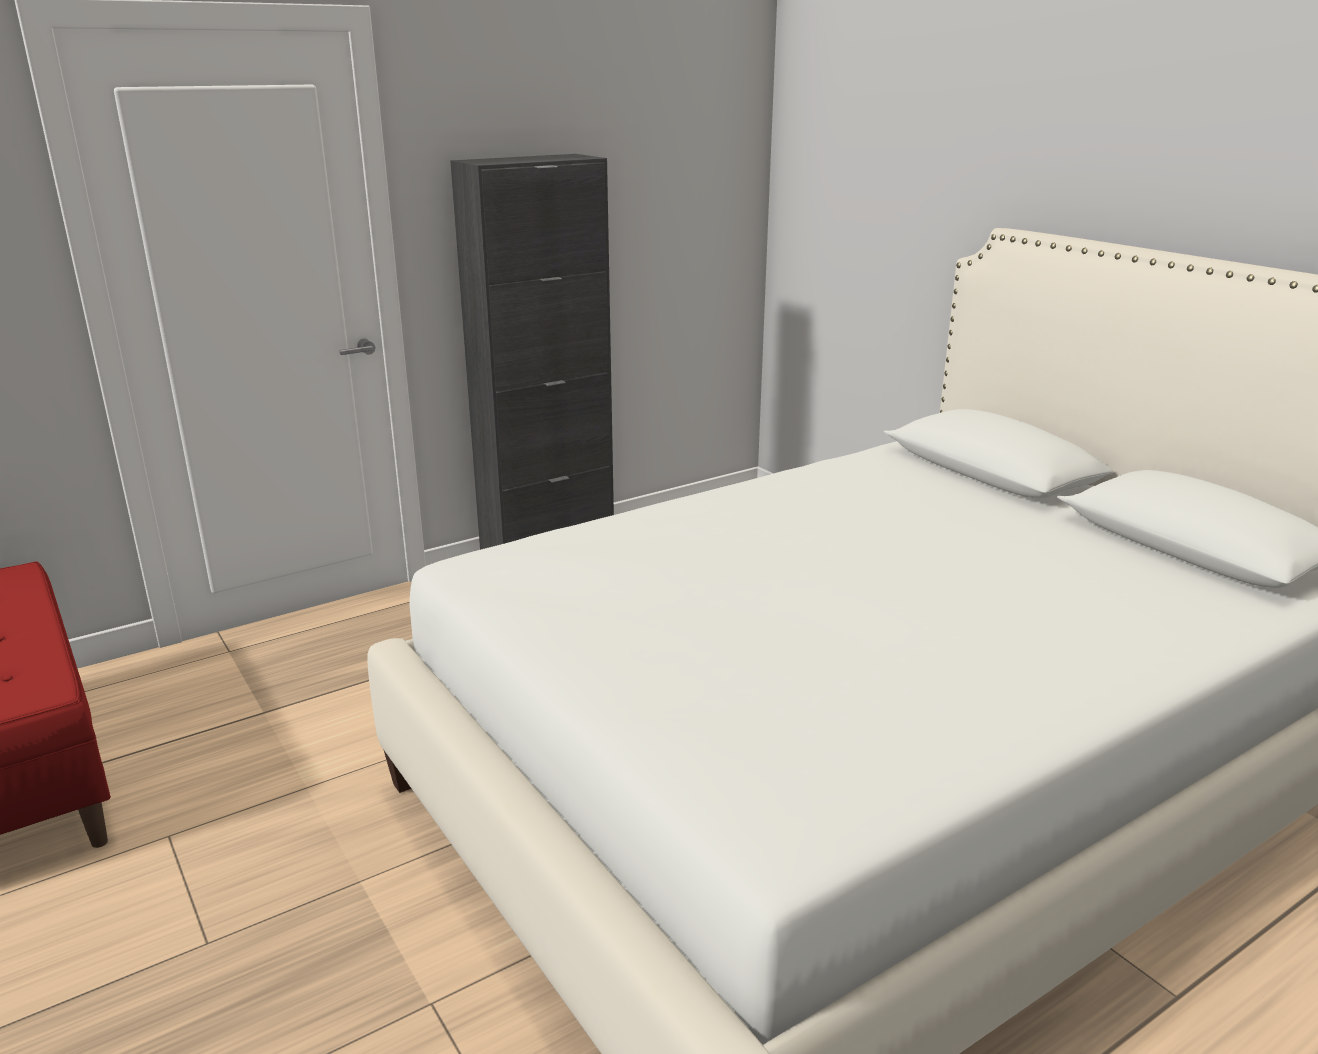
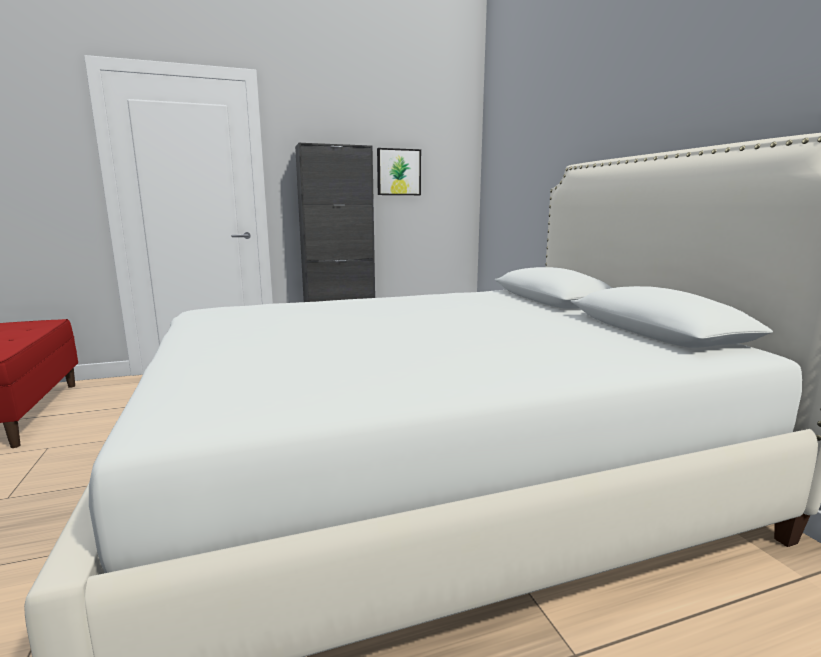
camera: 15 degrees right, 10 degrees down
none -> picture [377,148,421,195]

